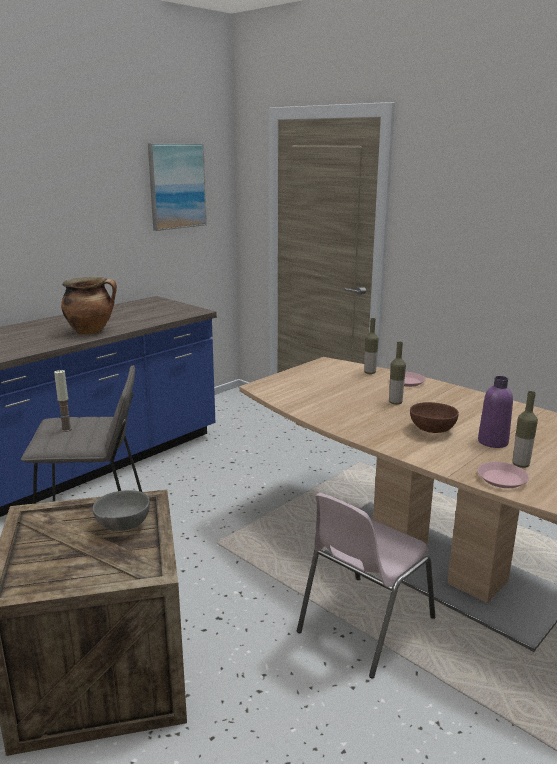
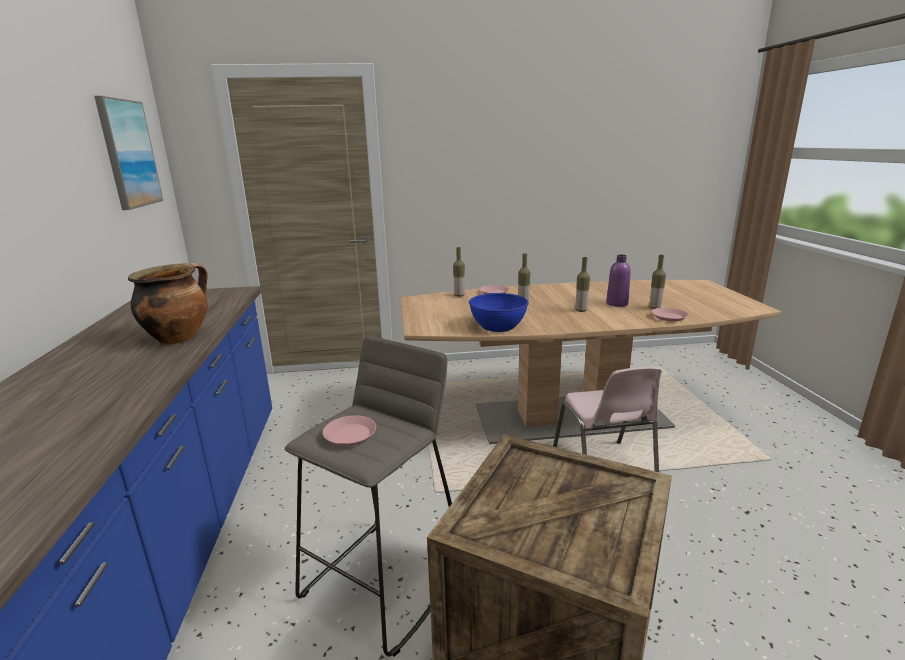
camera: 50 degrees left, 0 degrees up
candle [54,370,72,432] -> pink plate [323,415,376,446]
grey bowl [93,490,150,531] -> none
brown bowl [410,402,459,433] -> bottle [575,257,590,312]
none -> blue bowl [469,293,529,332]

